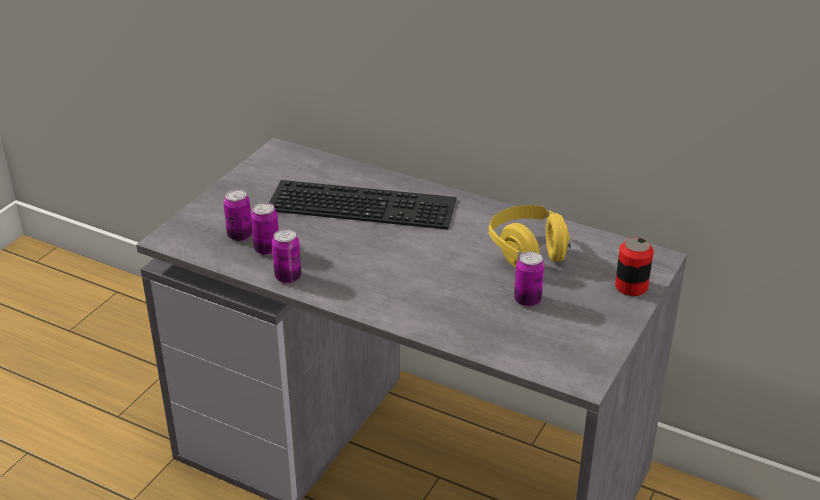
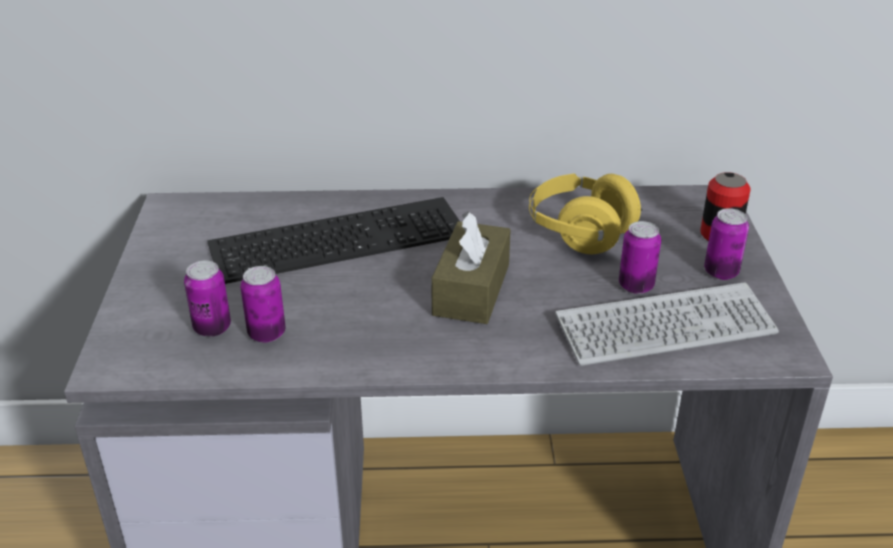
camera: 30 degrees left, 0 degrees up
can [272,229,301,283] -> can moved to [704,208,749,280]
none -> brown tissue box [431,211,511,324]
none -> keyboard [555,282,779,366]

